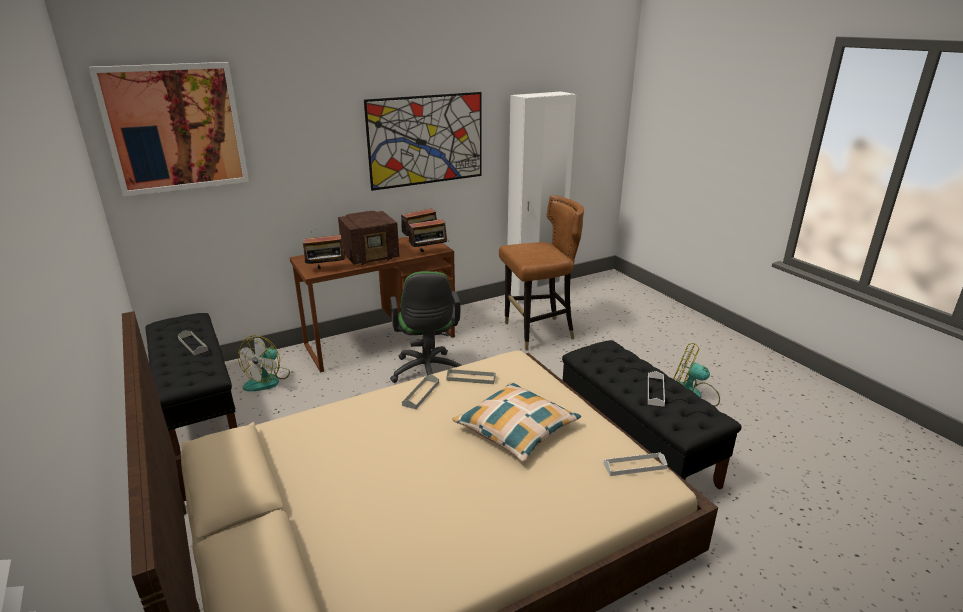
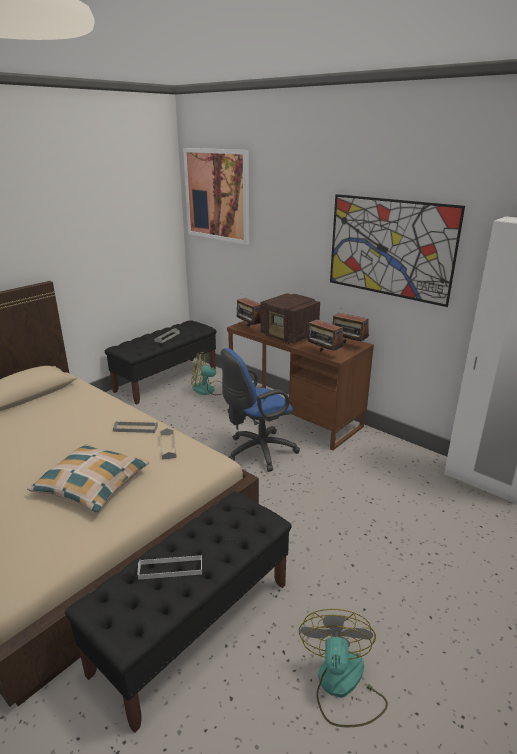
camera: 70 degrees right, 0 degrees up
green office chair [390,271,462,383] -> blue office chair [221,348,300,472]
brown chair [499,195,584,350] -> none
white tray [603,452,667,476] -> none

